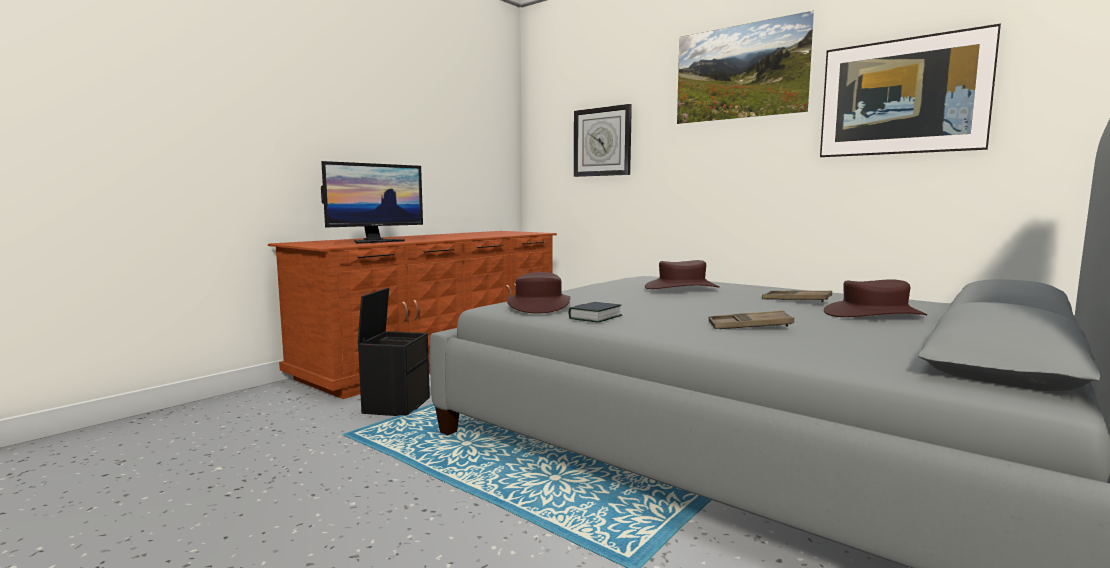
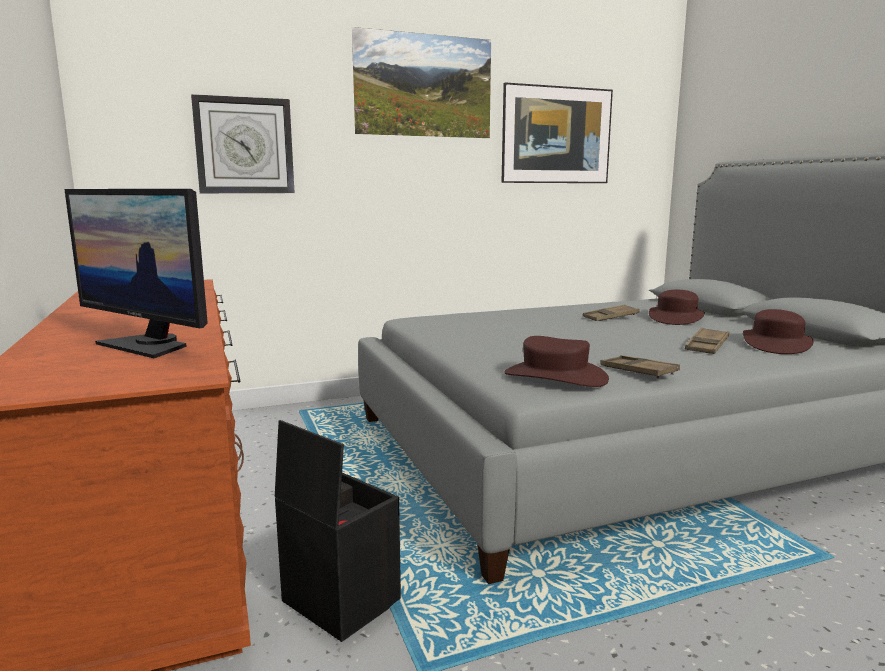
camera: 60 degrees left, 5 degrees up
monitor [321,161,423,244] -> monitor turned 135 degrees clockwise [64,189,208,358]
book [569,302,622,322] -> brown tray [600,355,680,378]
brown hat [645,260,720,289] -> brown hat moved to [743,309,814,354]

